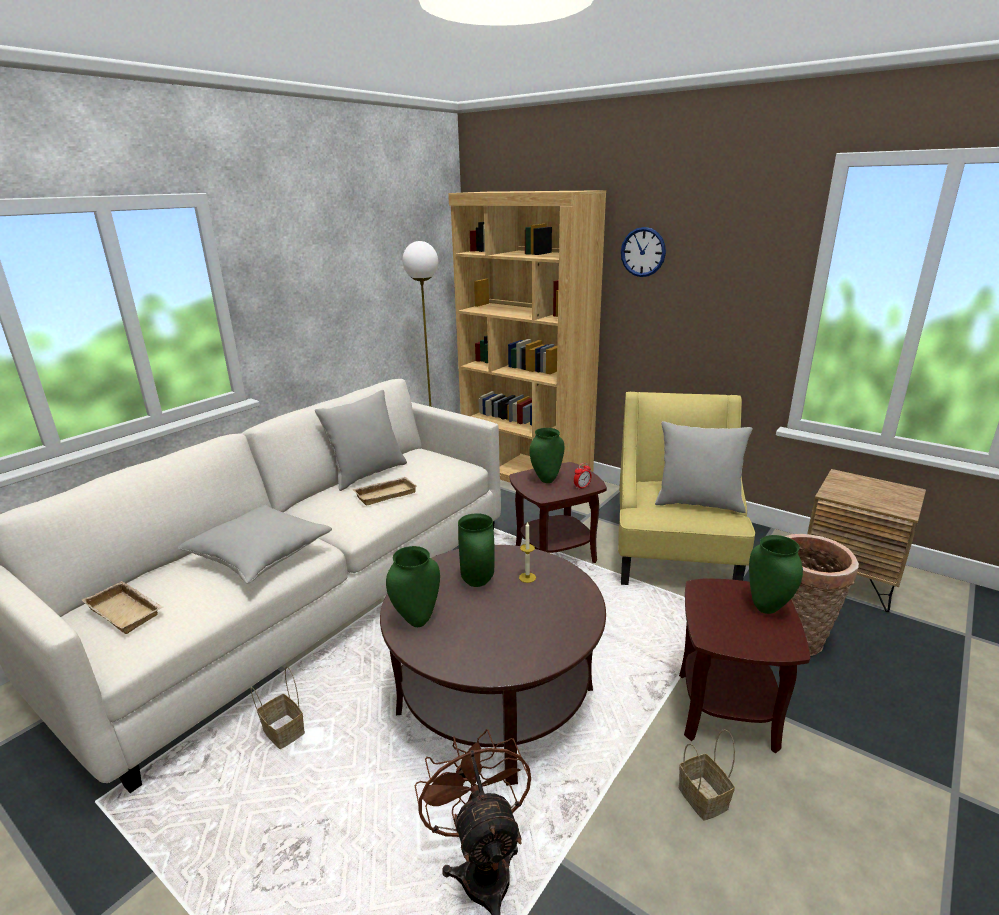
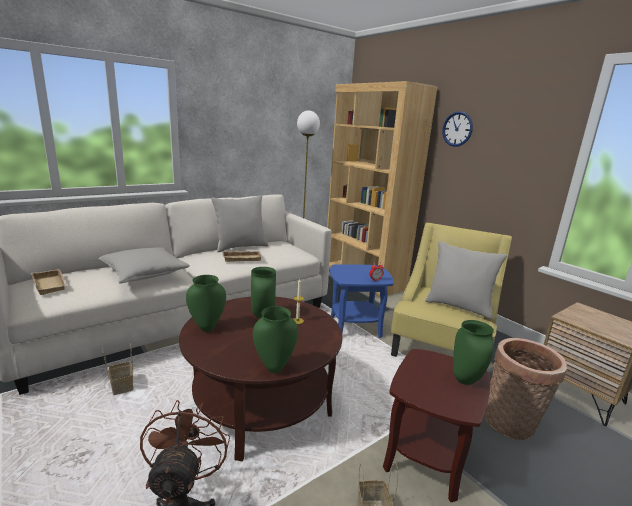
camera: 15 degrees right, 5 degrees down
brown side table [510,462,607,563] -> blue side table [330,264,394,338]
green vase [530,428,564,483] -> green vase moved to [253,306,298,373]

